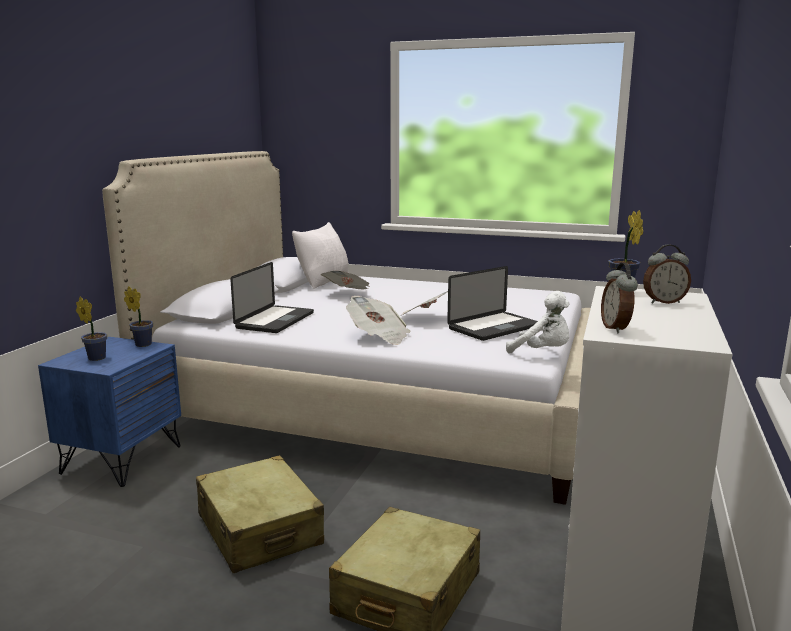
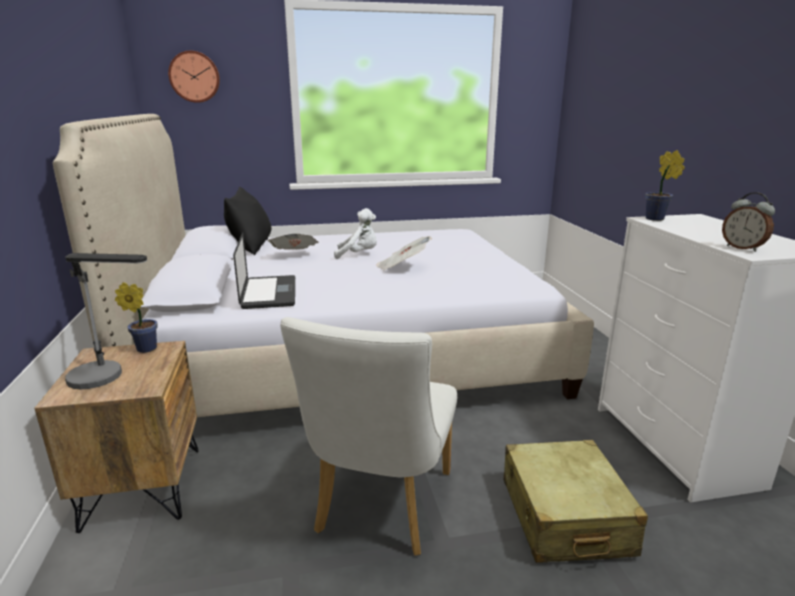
camera: 30 degrees left, 5 degrees up
blue nightstand [38,337,181,487] -> brown nightstand [34,341,199,533]
potted plant [76,297,107,361] -> table lamp [65,253,147,390]
beige suitcase [196,455,324,573] -> white chair [280,317,457,555]
white pillow [292,222,349,289] -> black pillow [224,187,272,255]
newspaper [346,296,410,345] -> none
laptop [447,266,538,341] -> none
white plush toy [506,291,570,353] -> white plush toy moved to [334,208,377,259]
alarm clock [643,244,691,304] -> none
none -> wall clock [168,51,220,103]

